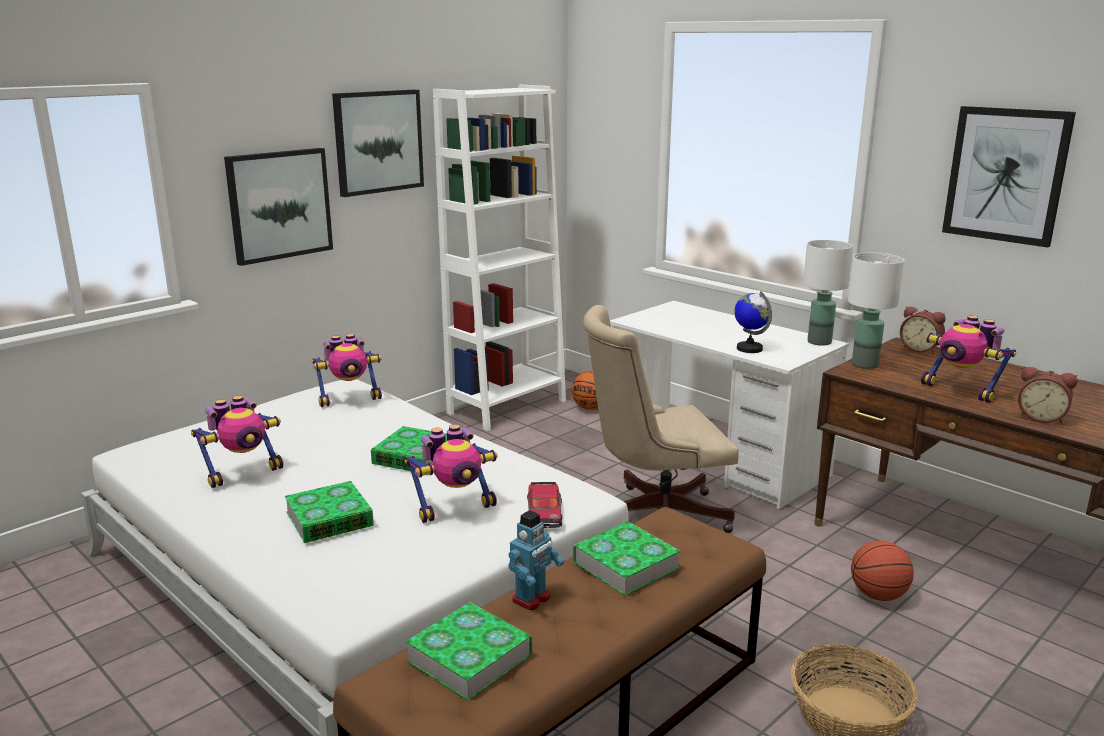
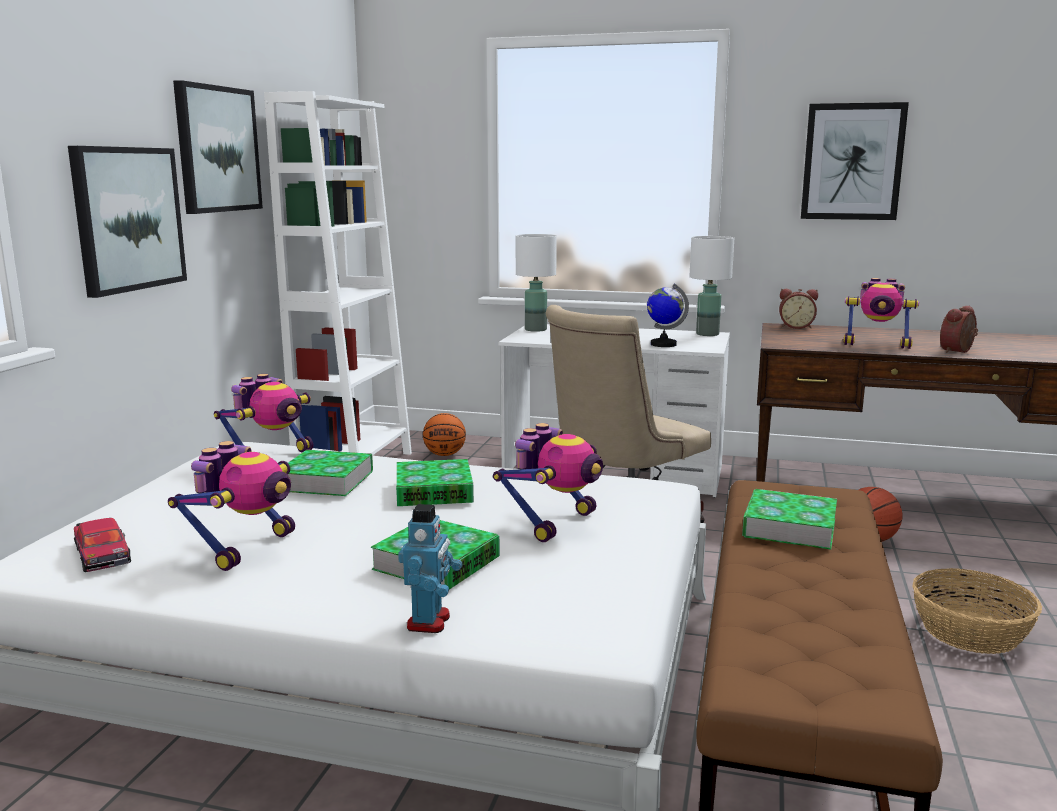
camera: 30 degrees left, 5 degrees down
book [405,602,532,701] -> book moved to [288,450,373,496]
toy robot [509,510,564,610] -> toy robot moved to [398,504,463,633]
toy car [527,482,562,528] -> toy car moved to [74,518,131,572]
white table lamp [848,253,904,369] -> white table lamp moved to [516,234,557,332]
alarm clock [1018,366,1077,424] -> alarm clock turned 135 degrees clockwise [940,305,978,353]

